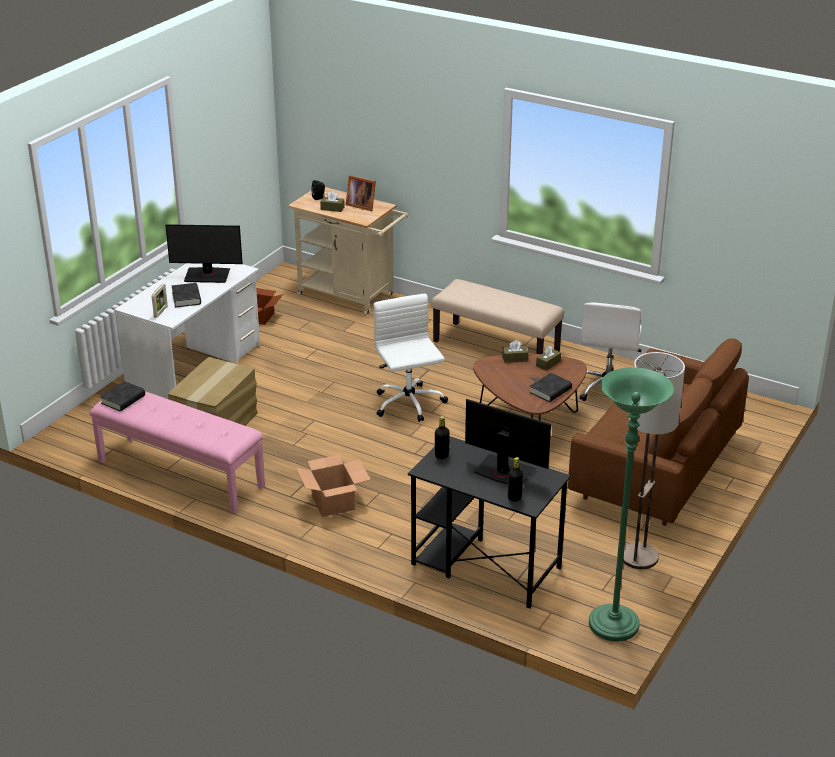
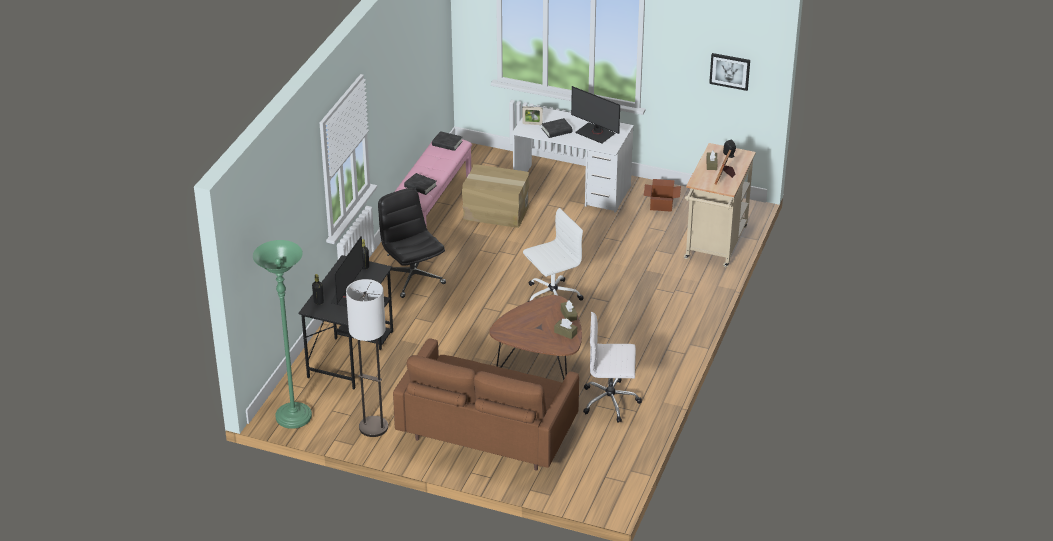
camera: 80 degrees right, 5 degrees up
monitor [165,224,243,283] -> monitor turned 45 degrees counterclockwise [571,86,620,143]
cardboard box [296,455,371,517] -> black office chair [378,188,446,298]
beige bench [431,279,564,354] -> none
black book [529,373,572,402] -> black book moved to [404,173,437,195]
none -> picture [709,53,750,91]

